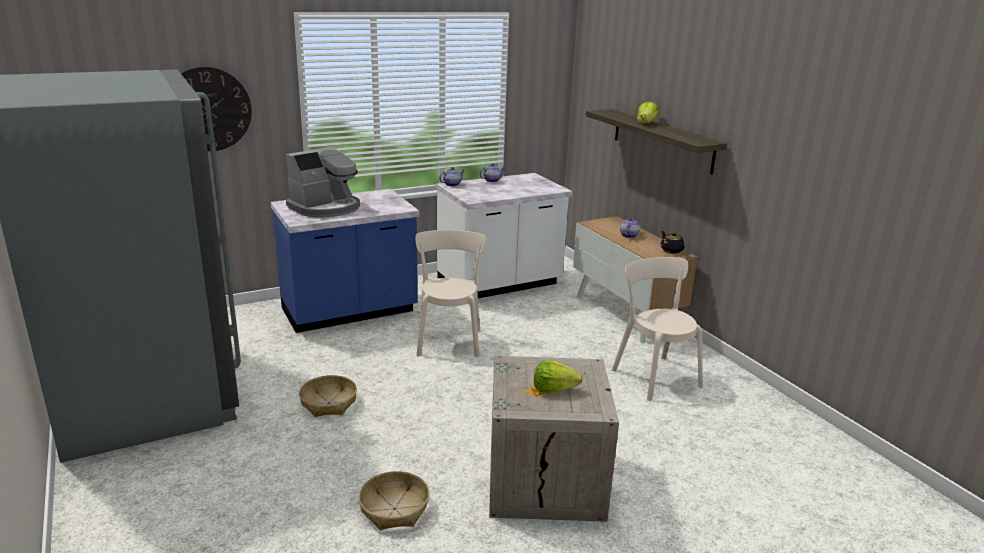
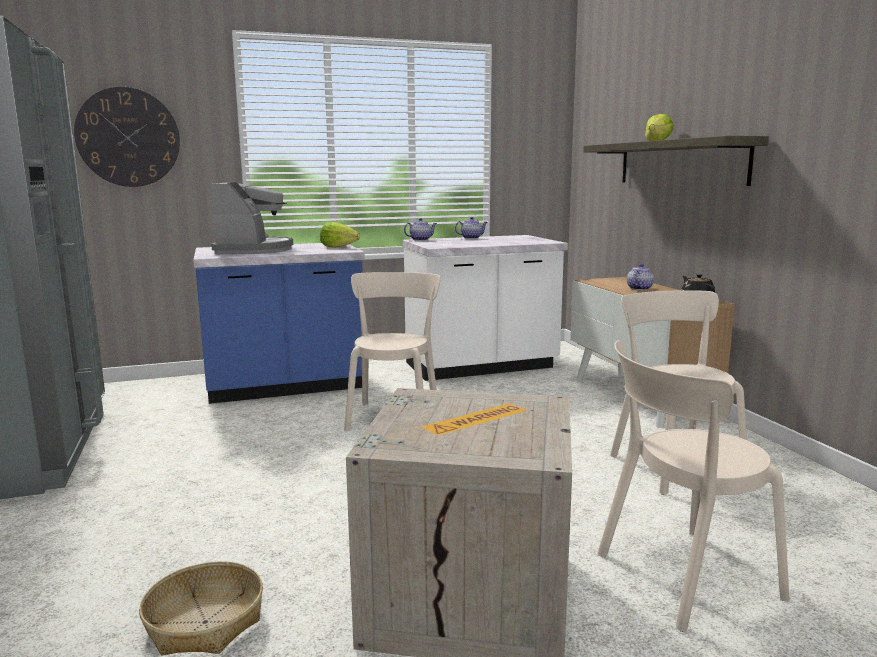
camera: 10 degrees right, 10 degrees down
coffee machine [286,147,360,218] -> coffee machine turned 60 degrees counterclockwise [210,182,293,255]
basket [299,375,357,417] -> none
lettuce [534,361,583,393] -> lettuce moved to [320,222,360,248]
none -> beige chair [597,340,790,632]

